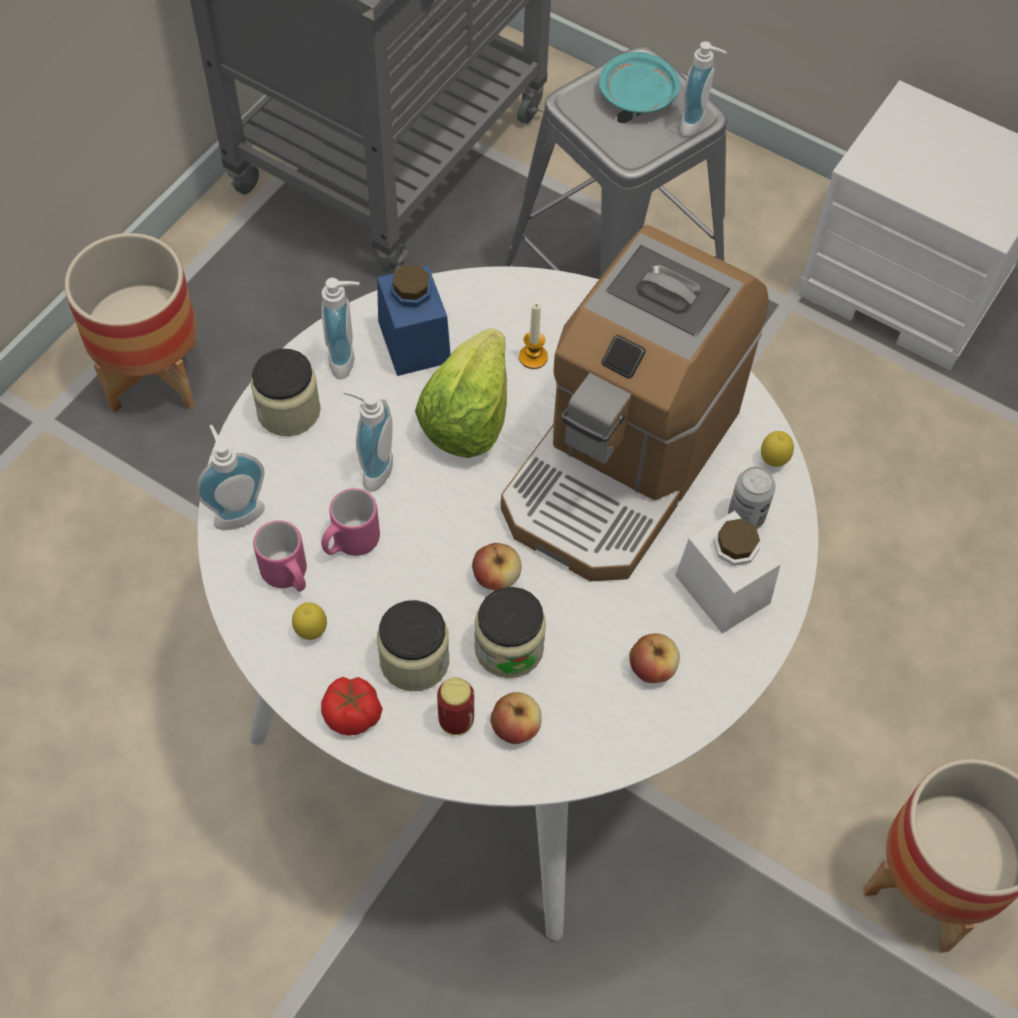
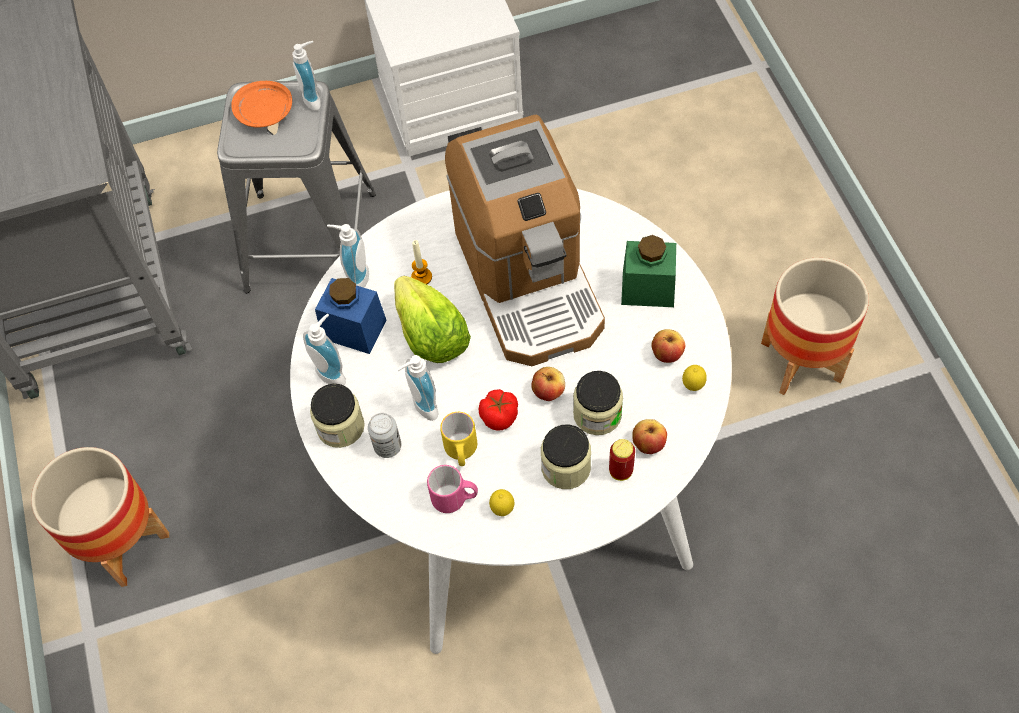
camera: 45 degrees left, 0 degrees up
soap dispenser [196,425,265,530] -> soap dispenser moved to [327,224,369,288]
pink mug [321,488,380,556] -> yellow mug [440,412,477,466]
tomato [321,677,383,736] -> tomato moved to [479,389,518,431]
turquoise plate [599,52,680,113] -> orange plate [231,81,292,128]
white jar [675,511,781,634] -> green jar [621,235,676,307]
can [728,466,776,529] -> can moved to [368,413,401,458]
lemon [761,431,794,467] -> lemon moved to [682,365,707,391]

